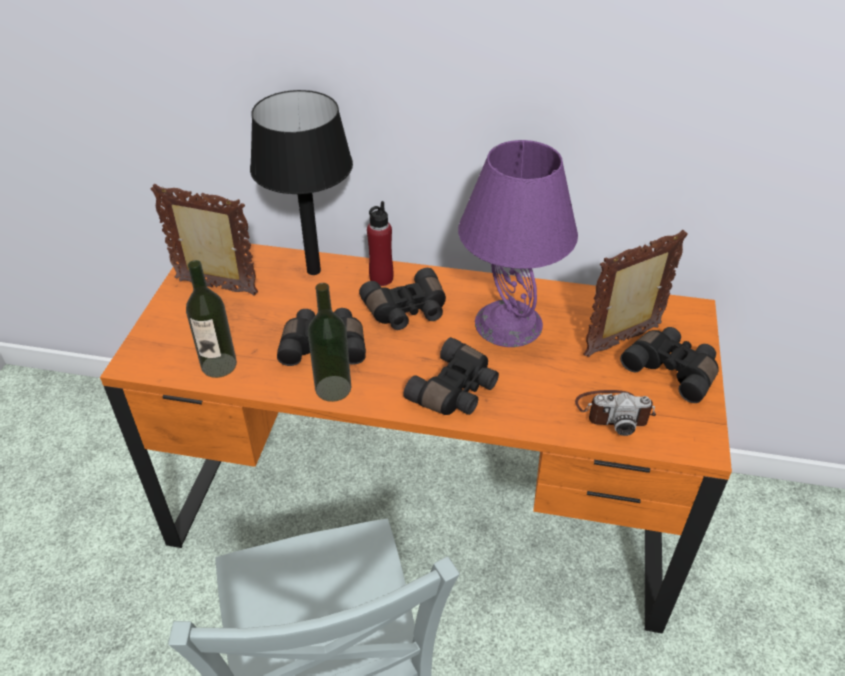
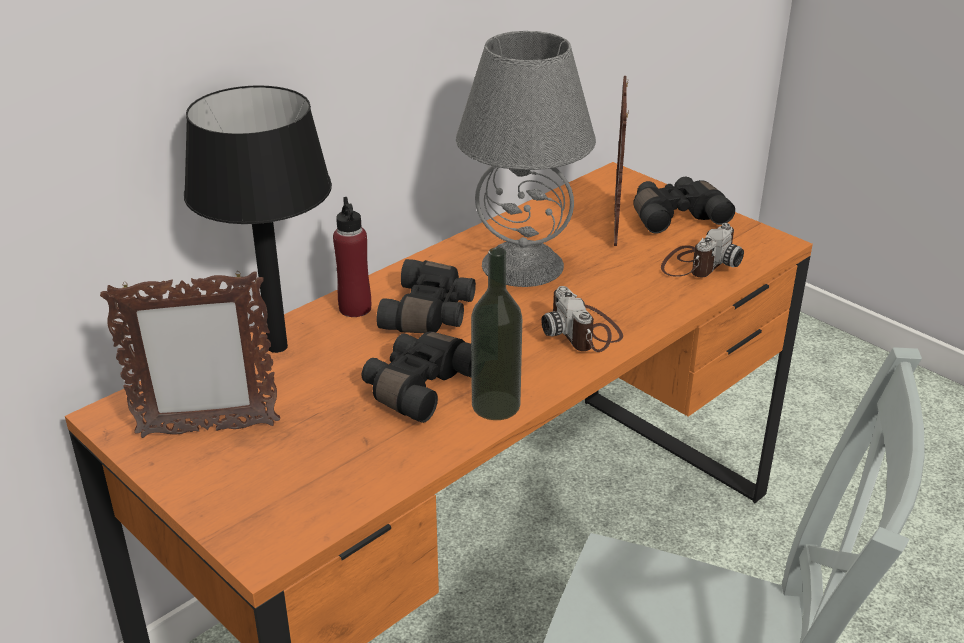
camera: 55 degrees left, 10 degrees down
picture frame [151,184,258,296] -> picture frame turned 150 degrees counterclockwise [100,271,280,438]
bottle [186,260,237,378] -> none
black binoculars [403,337,499,415] -> camera [541,286,623,352]
purple table lamp [458,140,578,347] -> grey table lamp [456,31,596,287]

